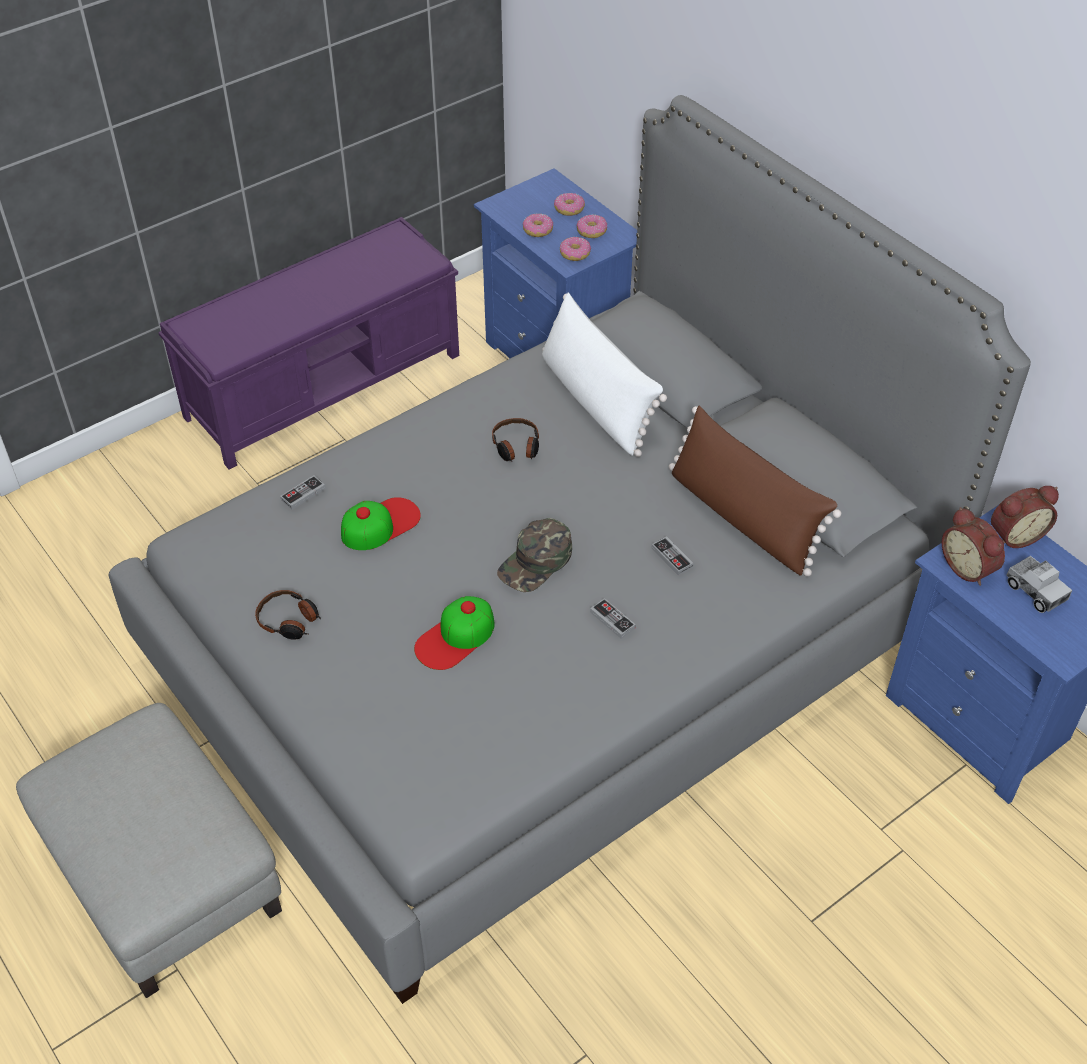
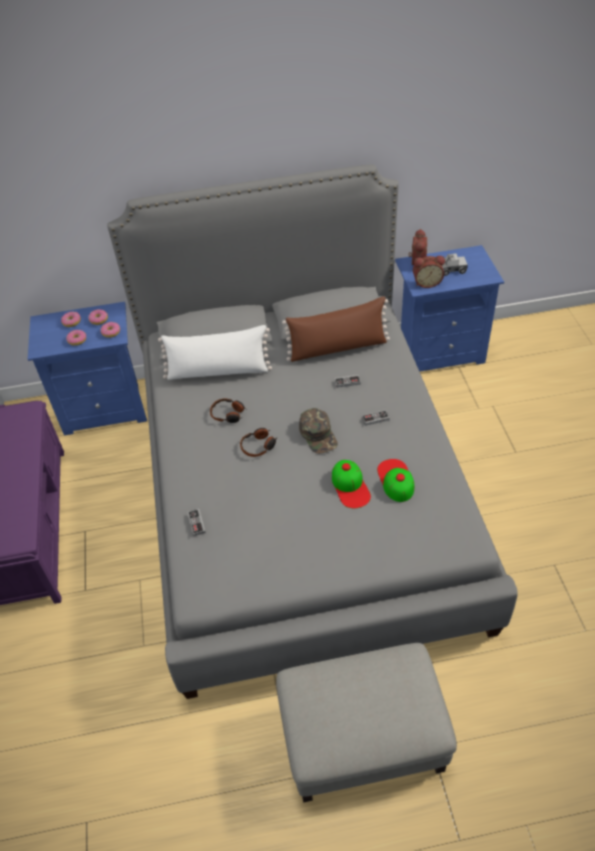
camera: 60 degrees left, 0 degrees up
headphones [255,590,321,640] -> headphones moved to [240,428,278,457]
cap [341,497,421,550] -> cap moved to [377,459,414,502]

